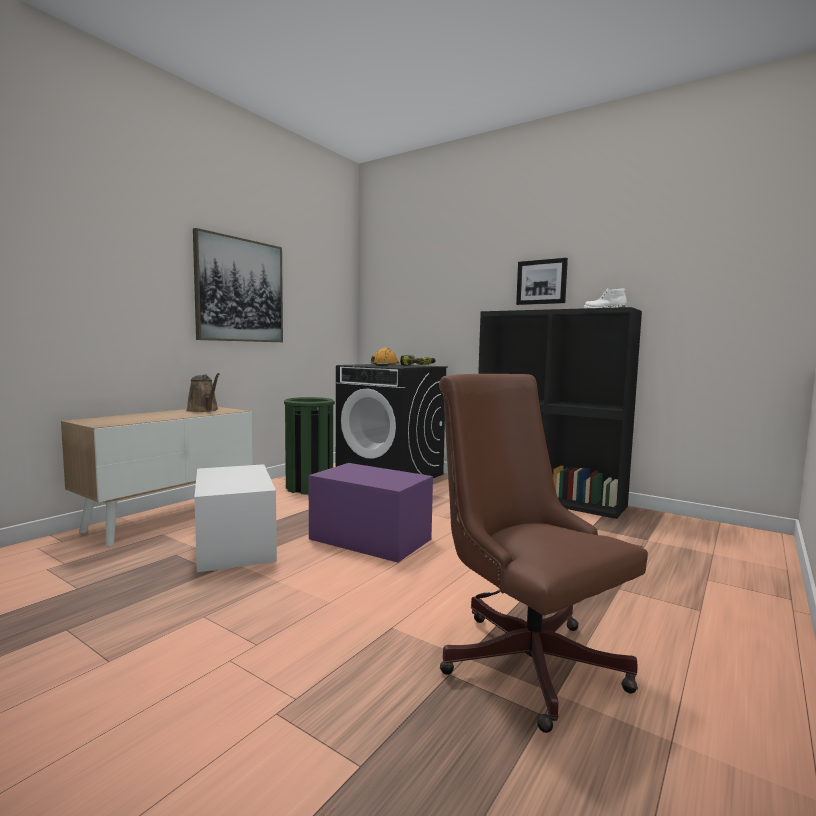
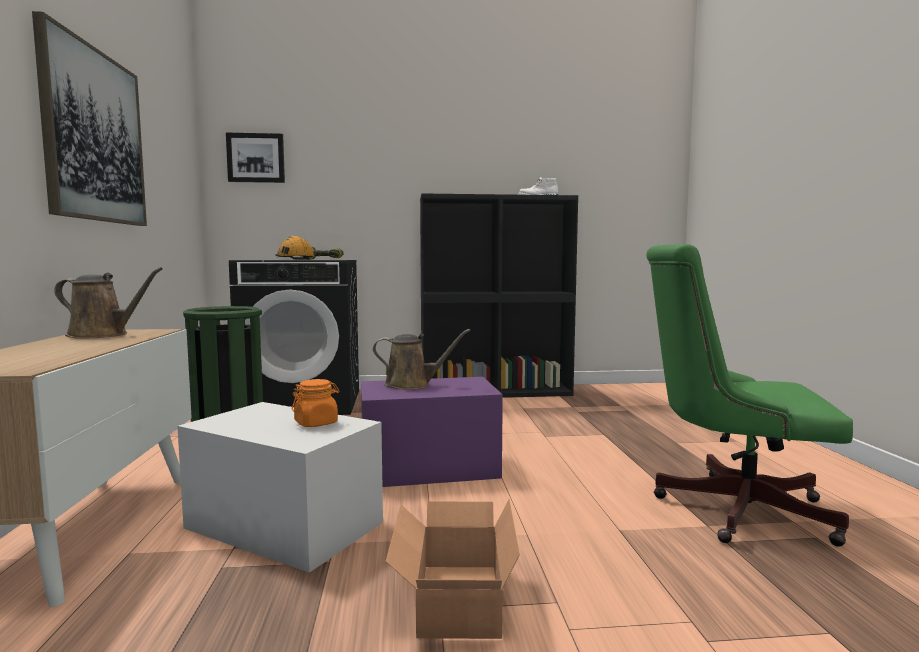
camera: 40 degrees left, 0 degrees up
brown office chair [439,374,648,733] -> green office chair [646,244,853,547]
picture [516,258,568,305] -> picture moved to [226,132,285,183]
none -> orange jar [292,379,339,427]
none -> brown watering can [373,329,471,390]
none -> cardboard box [386,499,520,639]

